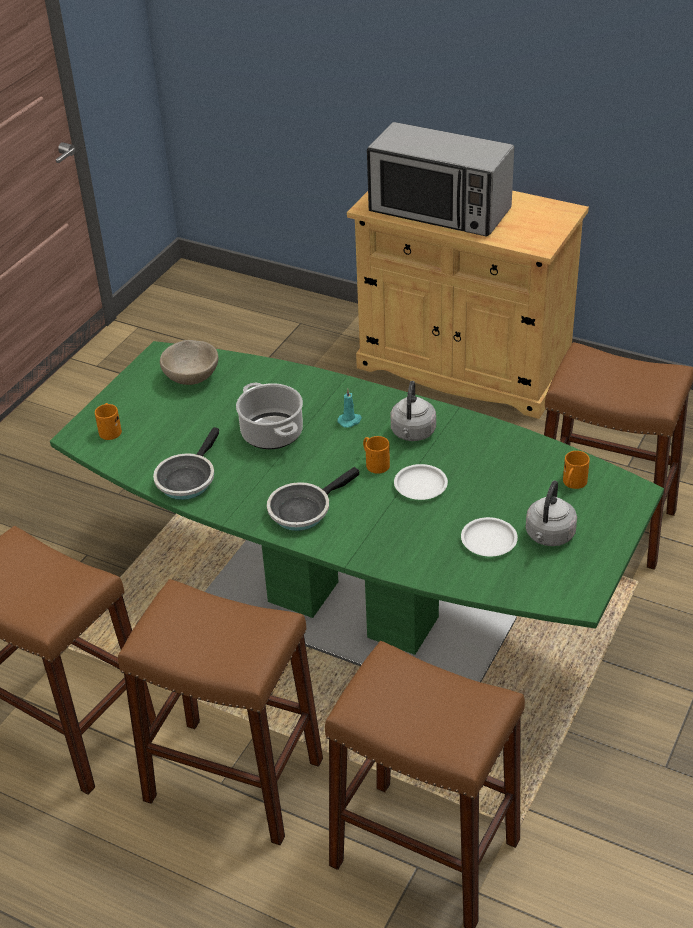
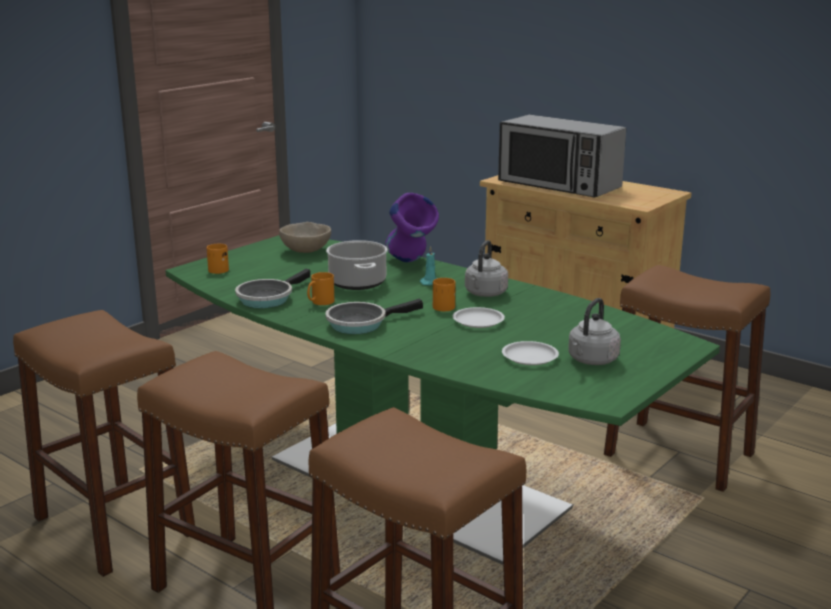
camera: 10 degrees right, 20 degrees down
orange mug [563,451,590,489] -> orange mug moved to [307,272,334,305]
none -> purple vase [385,193,439,262]

